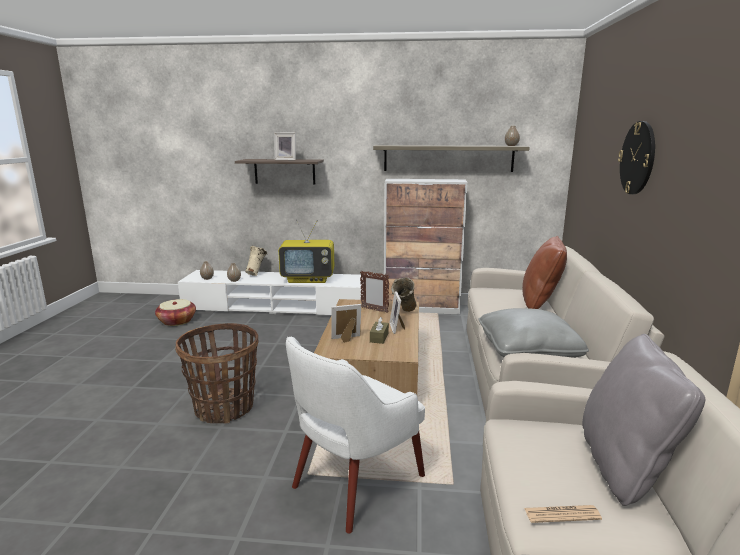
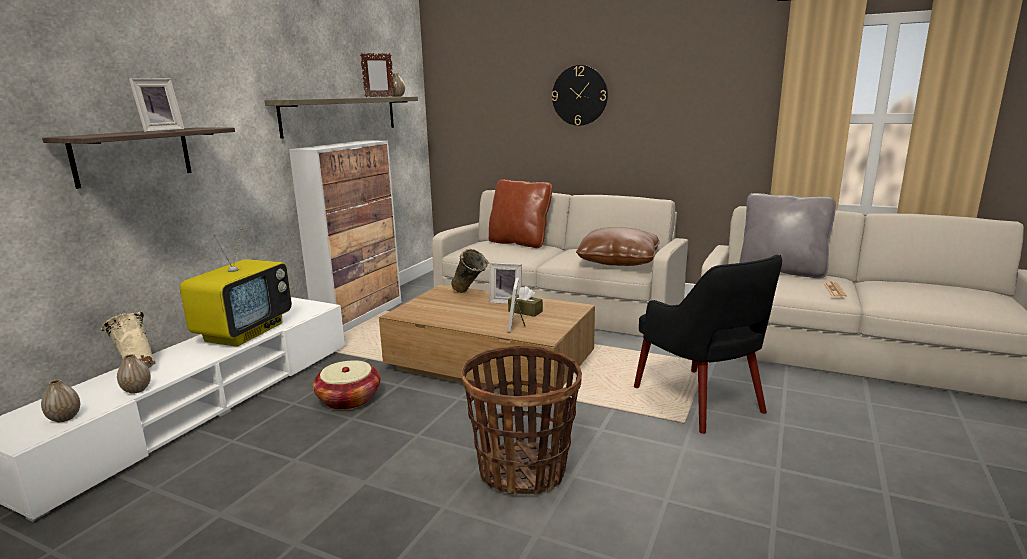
camera: 70 degrees left, 0 degrees up
basket [155,299,196,326] -> basket moved to [313,360,380,410]
white armchair [286,337,425,534] -> black armchair [634,255,782,434]
picture frame [360,271,389,313] -> picture frame moved to [360,53,394,97]
grey pillow [479,308,589,358] -> brown pillow [576,227,660,266]

